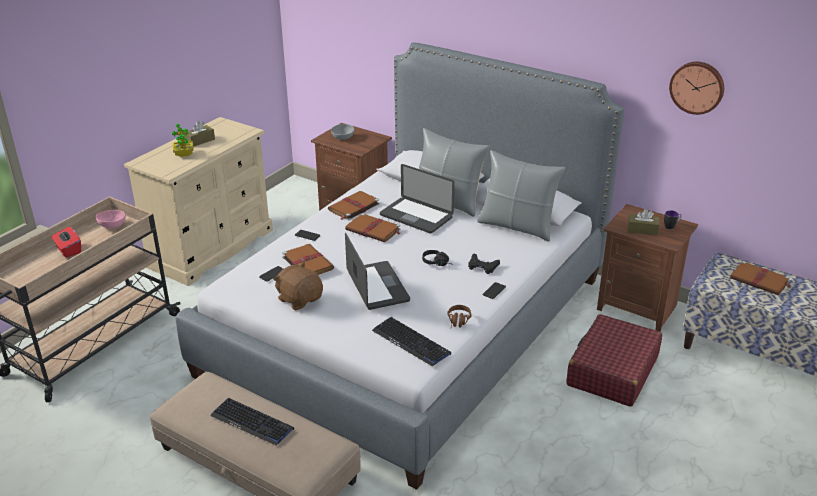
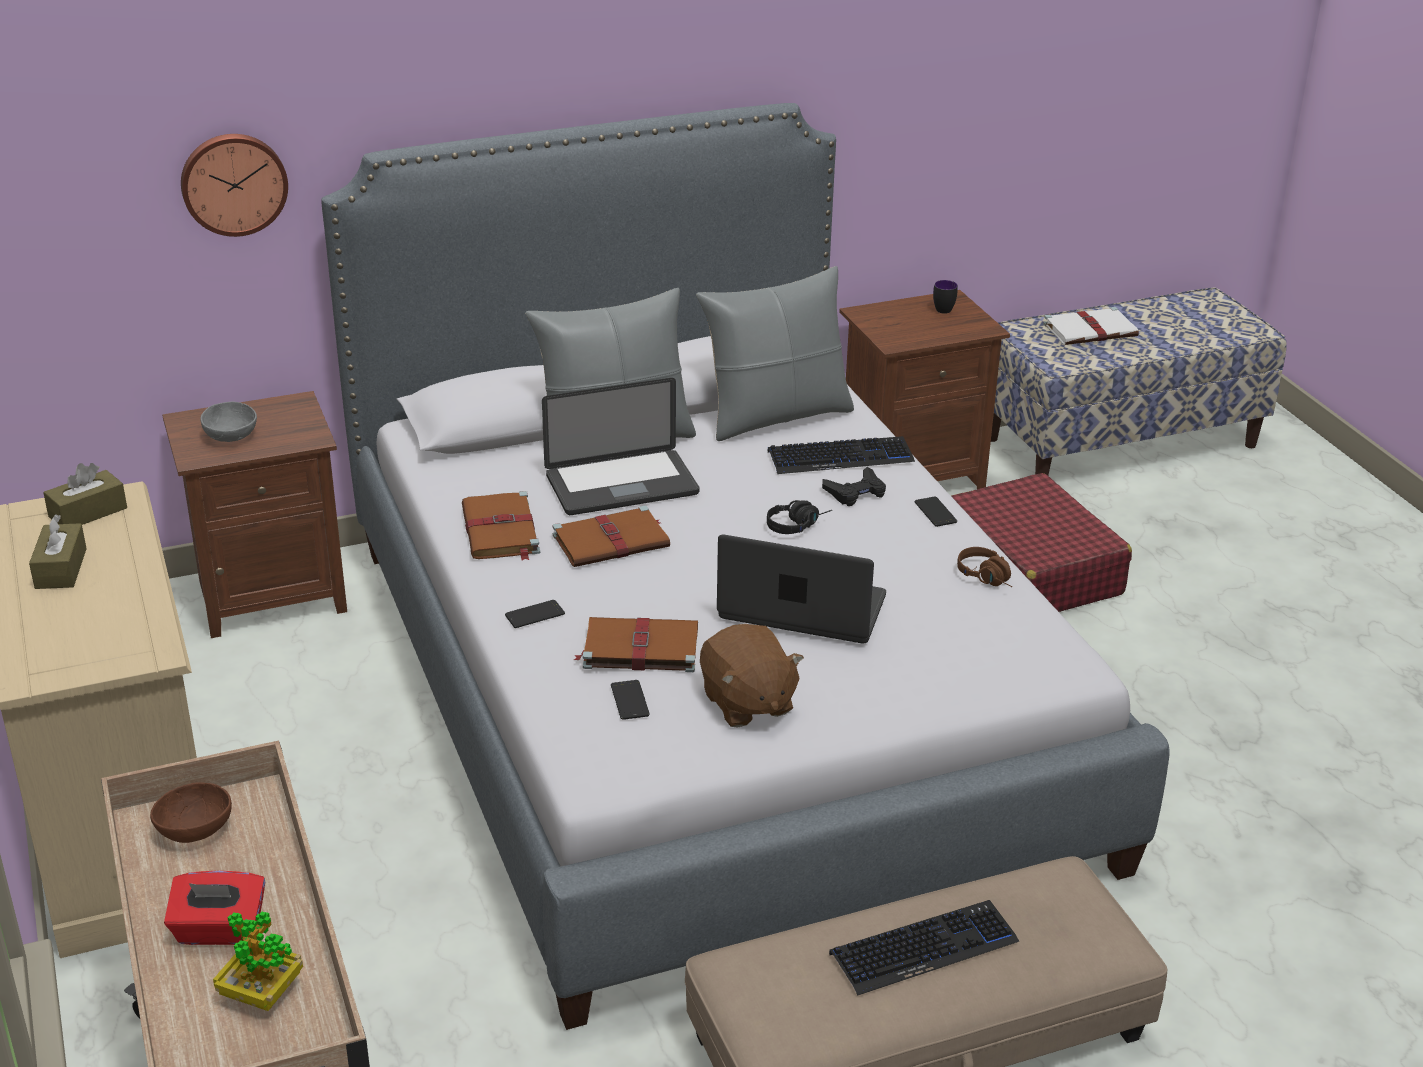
camera: 55 degrees left, 0 degrees up
pink bowl [96,210,126,228] -> brown bowl [150,782,232,843]
potted plant [172,123,194,157] -> potted plant moved to [213,912,303,1011]
brown plush toy [273,262,323,311] -> brown plush toy turned 105 degrees counterclockwise [700,624,804,727]
keyboard [372,317,451,366] -> keyboard moved to [768,436,915,474]
brown tissue box [628,209,660,236] -> brown tissue box moved to [43,463,127,525]
wall clock [669,62,724,115] -> wall clock moved to [181,134,288,237]
brown book [730,261,791,295] -> white book [1043,307,1139,345]

